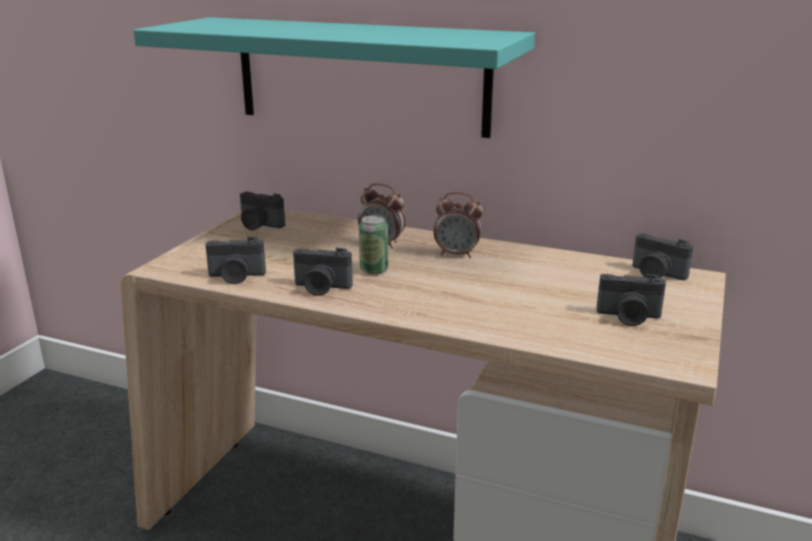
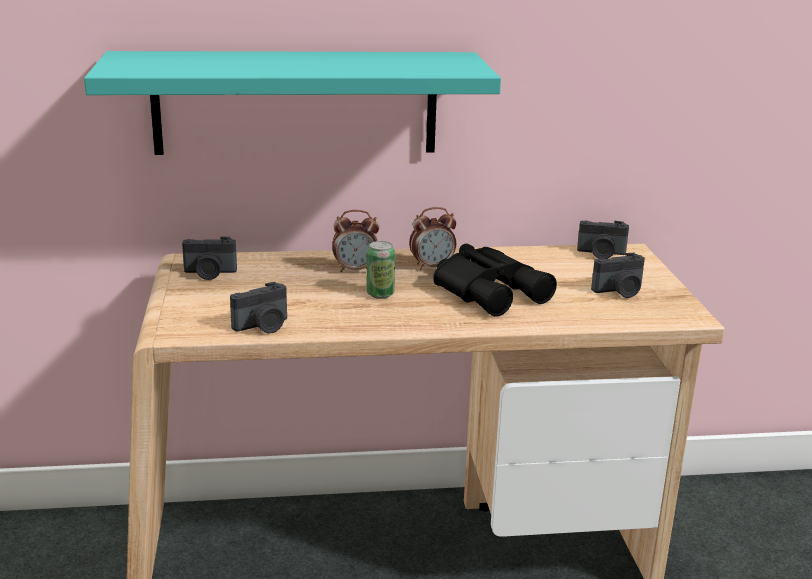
camera: 30 degrees left, 0 degrees up
camera [293,248,353,296] -> none
none -> black binoculars [433,243,557,317]

